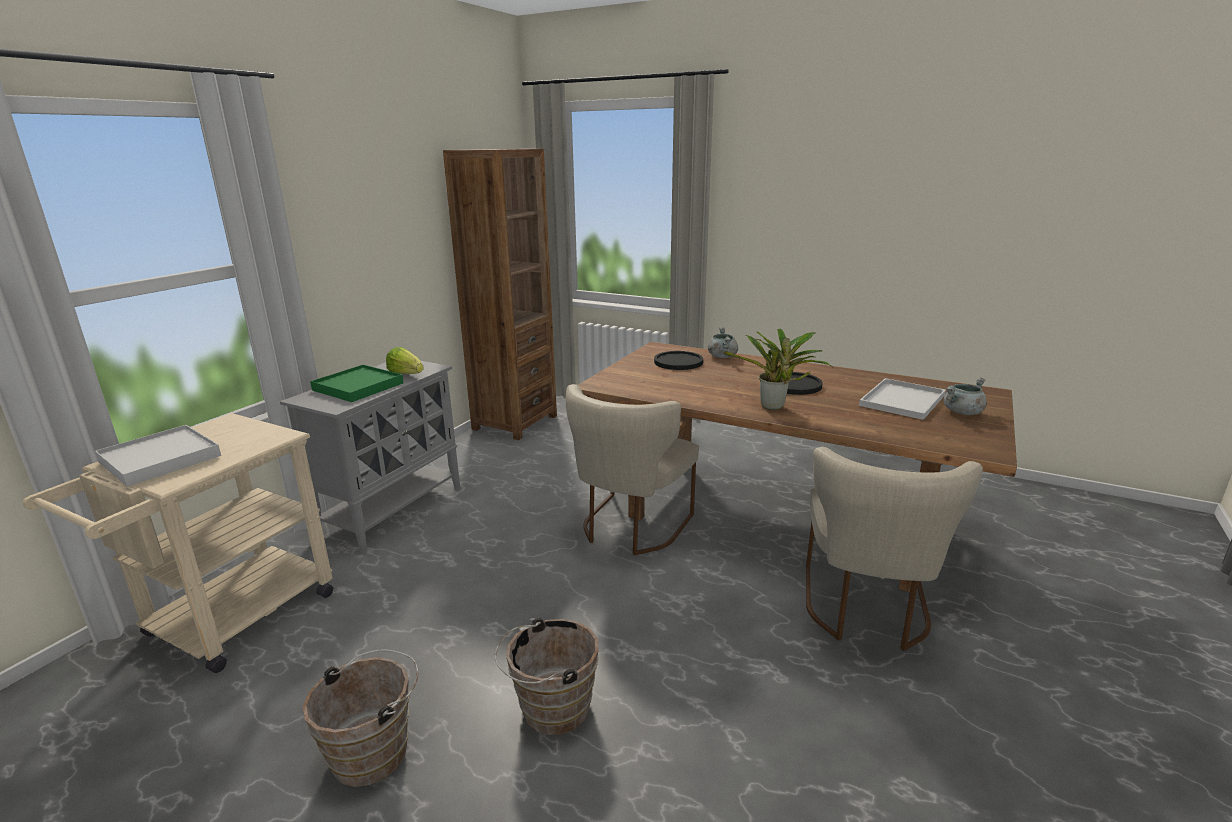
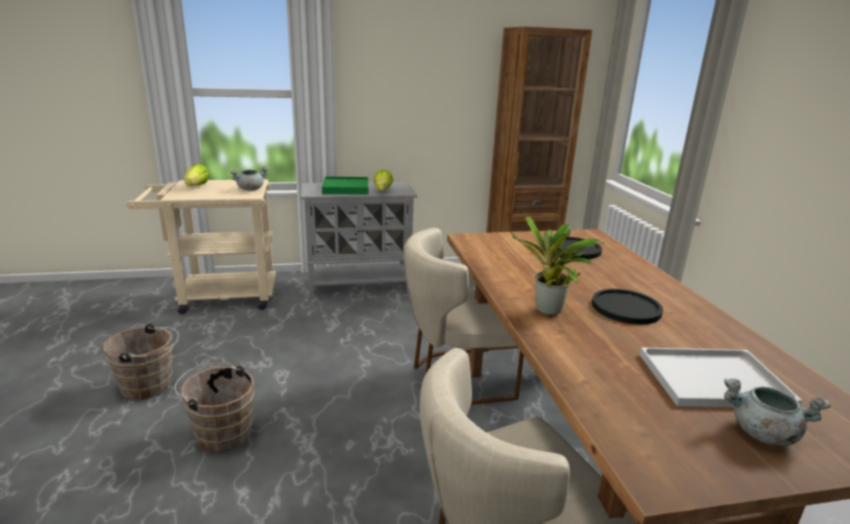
camera: 50 degrees right, 0 degrees up
white tray [95,425,221,487] -> lettuce [184,164,210,186]
grey cooking pot [708,327,738,358] -> grey cooking pot moved to [230,167,269,191]

